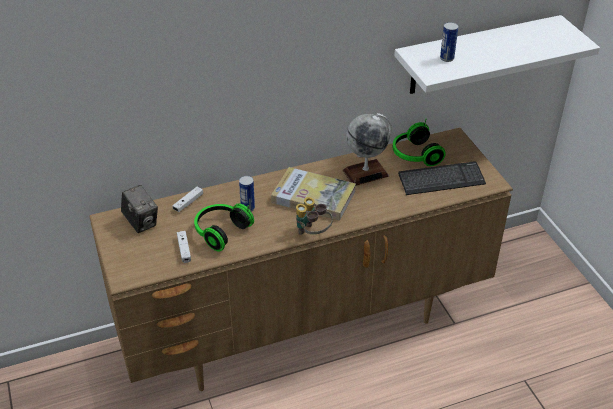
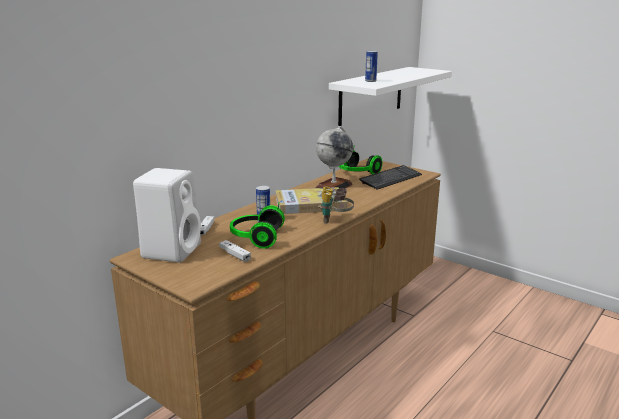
camera: 30 degrees left, 20 degrees down
camera [121,185,158,233] -> white speaker [133,168,201,262]

